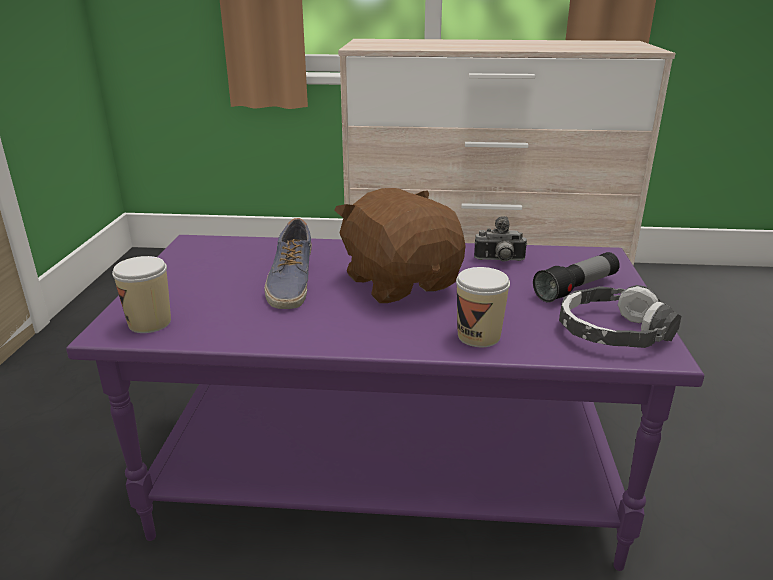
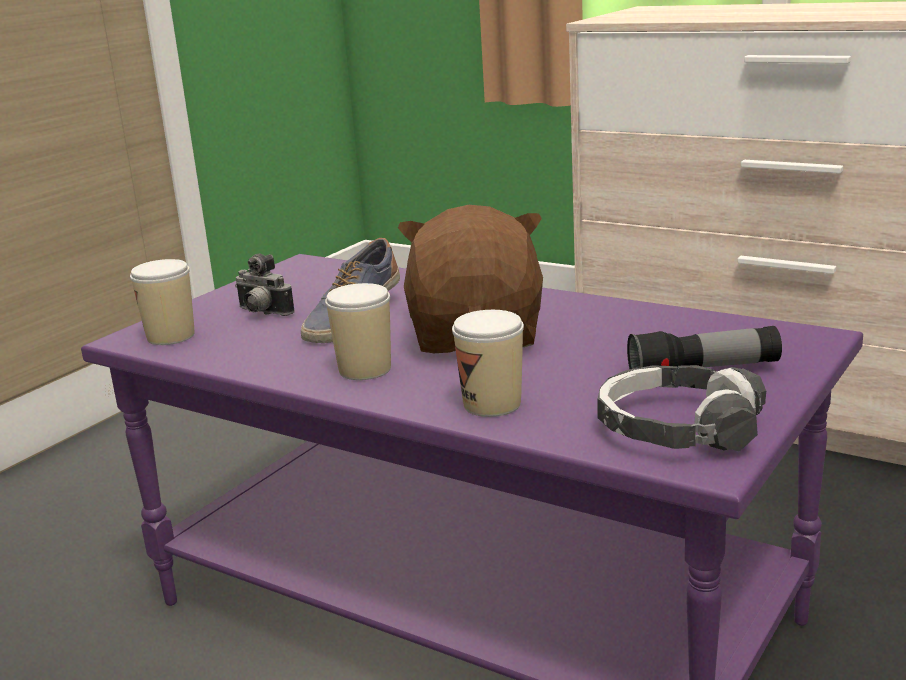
camera: 30 degrees right, 5 degrees down
camera [474,216,527,262] -> camera moved to [235,253,295,316]
none -> cup [325,283,391,380]

